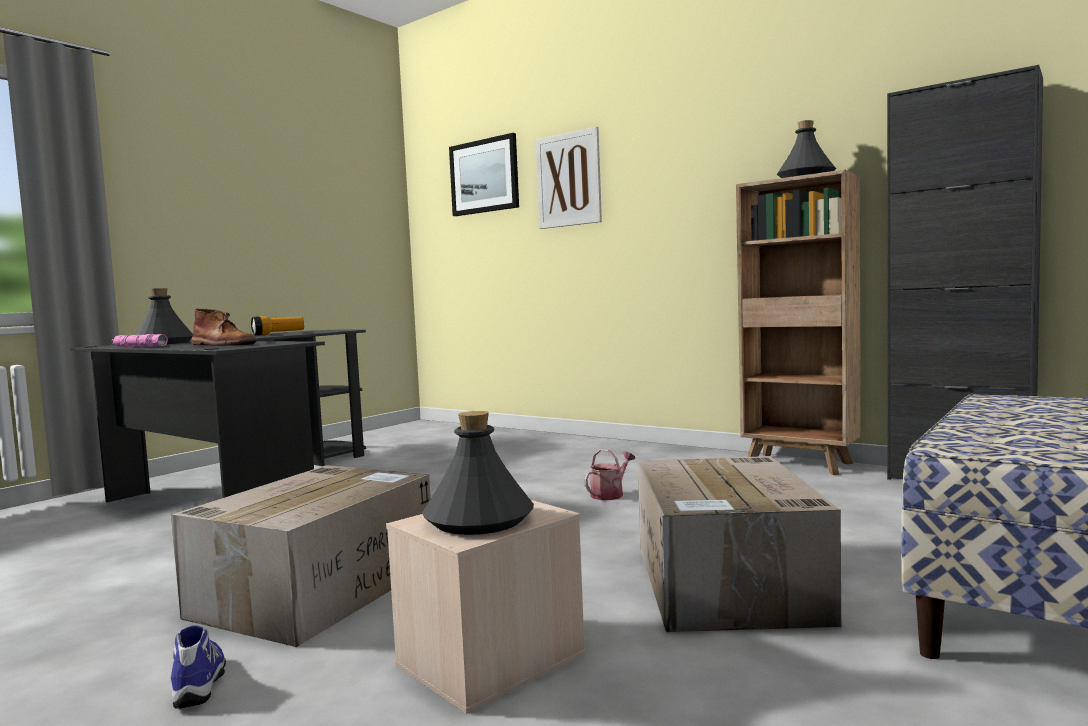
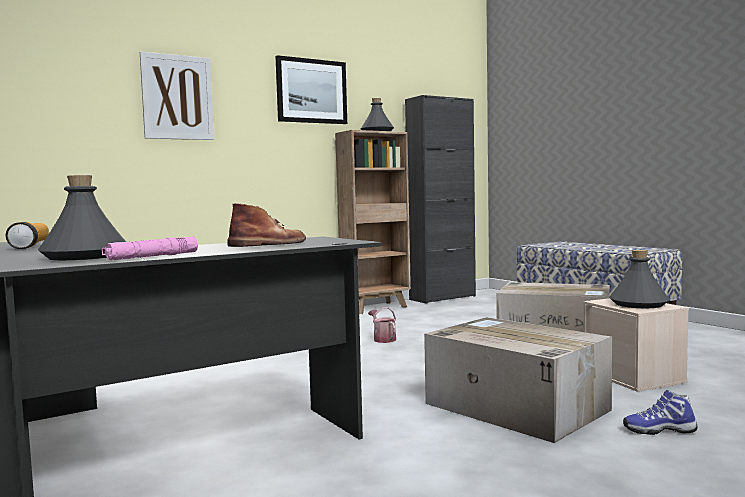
camera: 70 degrees left, 0 degrees up
picture [449,133,519,216] -> picture moved to [275,55,347,124]

